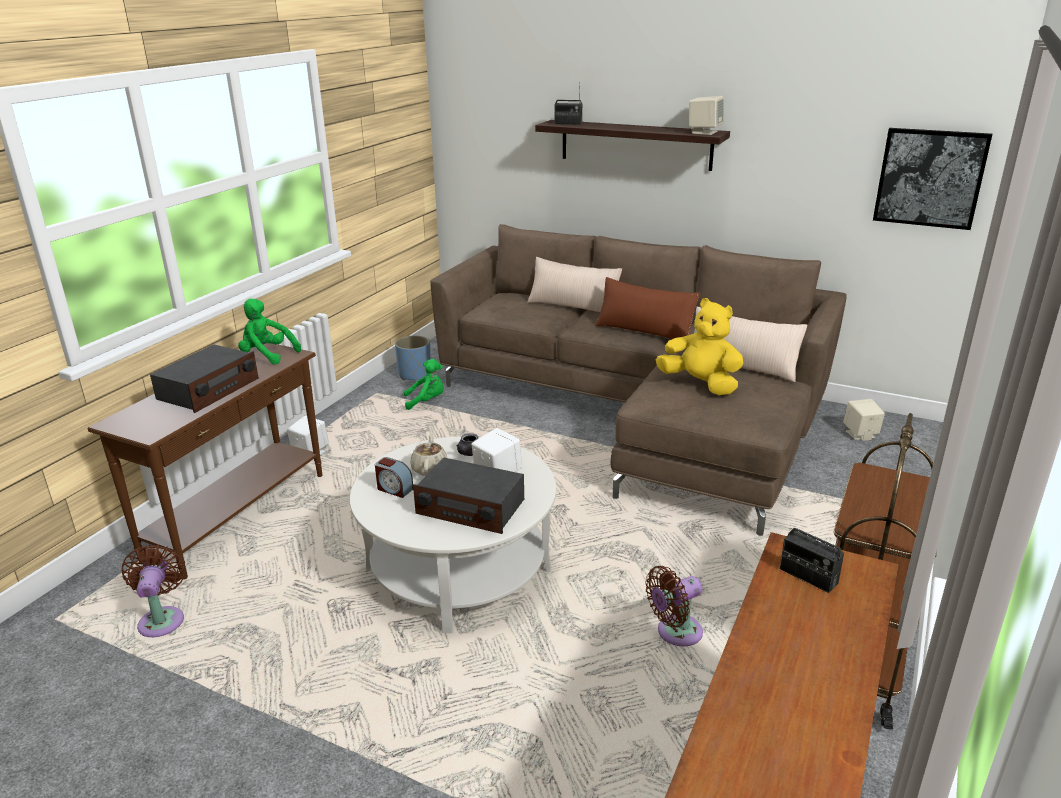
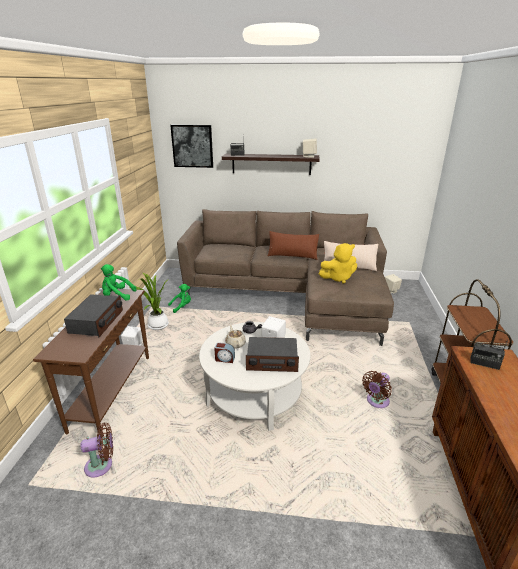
camera: 20 degrees left, 0 degrees up
brown fan [122,544,186,637] -> brown fan turned 105 degrees clockwise [81,423,113,478]
blue planter [395,336,431,380] -> none
beige pillow [527,257,622,312] -> none
yellow plush toy [656,298,744,395] -> yellow plush toy turned 150 degrees clockwise [319,243,357,284]
picture [873,128,992,230] -> picture moved to [170,125,213,168]
none -> potted plant [130,273,169,330]

